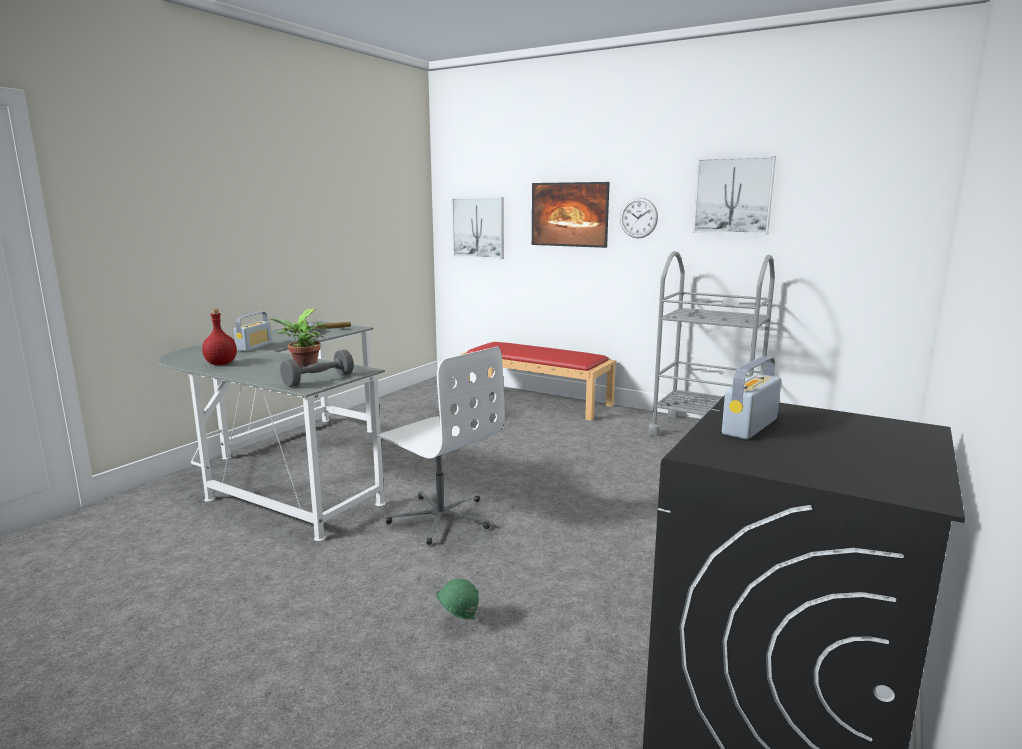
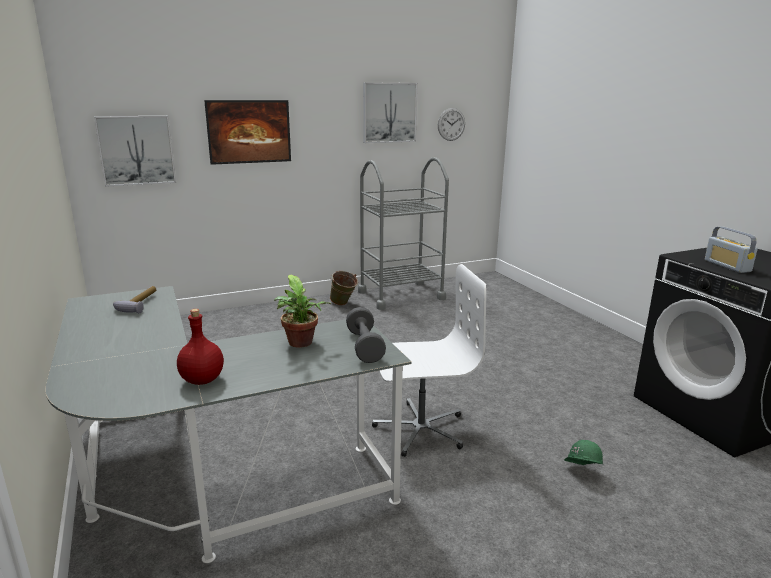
camera: 55 degrees left, 5 degrees up
radio [233,312,272,351] -> none
red bench [461,342,616,421] -> none
wall clock [620,197,658,238] -> wall clock moved to [438,108,465,141]
none -> green bucket [330,271,358,305]

